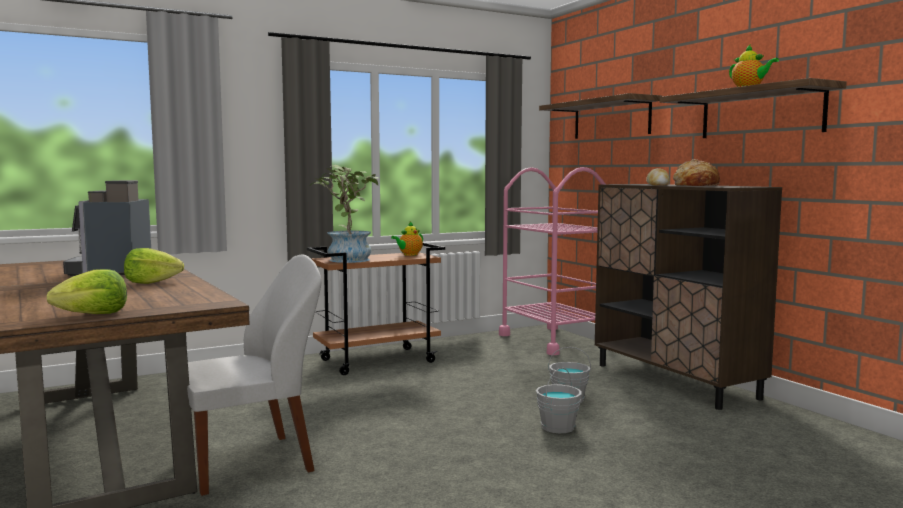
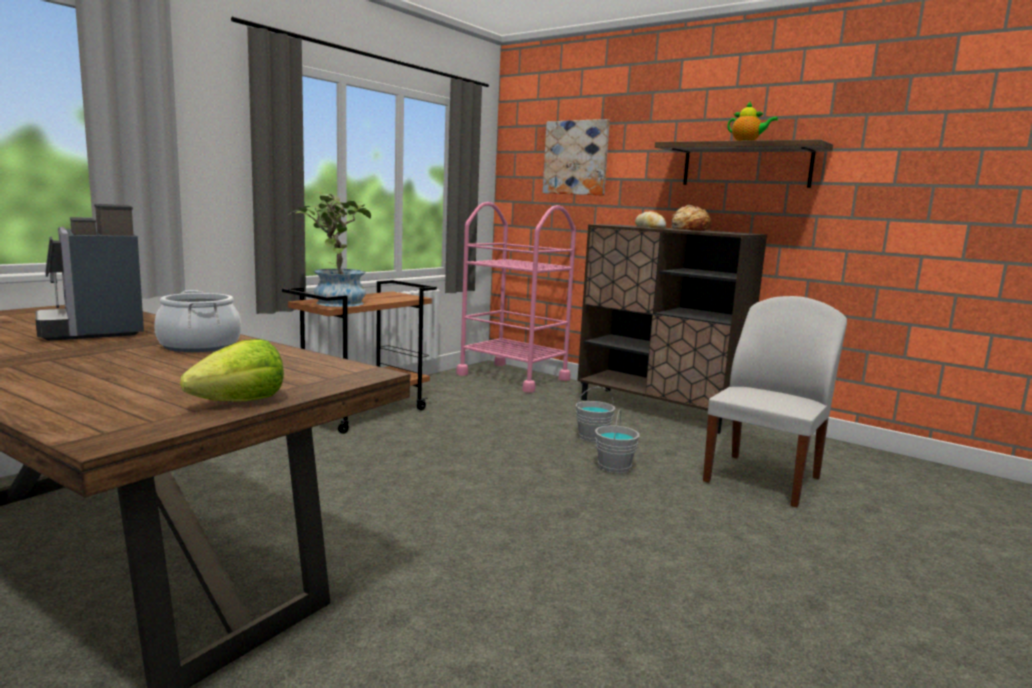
camera: 25 degrees left, 5 degrees up
lettuce [124,248,184,284] -> cooking pot [154,290,241,352]
white chair [187,255,321,496] -> white chair moved to [703,296,847,507]
teapot [391,221,423,256] -> none
shelf [539,93,662,139] -> picture [543,119,610,196]

